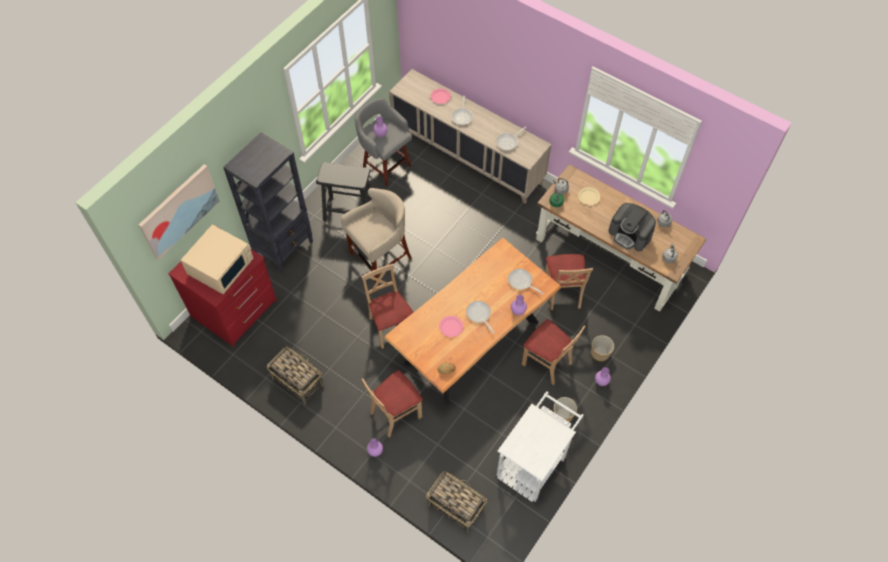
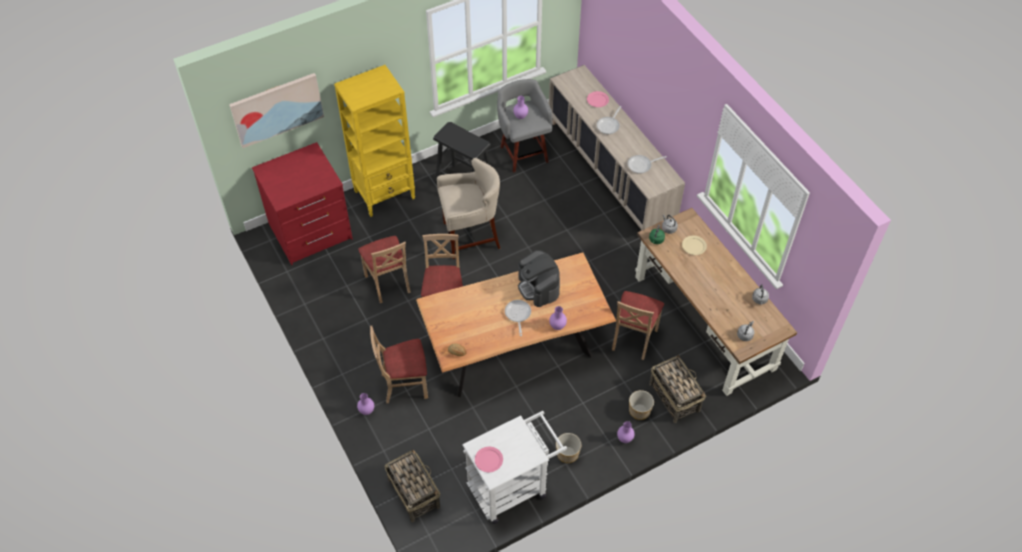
camera: 25 degrees right, 5 degrees down
beige microwave [181,225,253,294] -> none
black bookcase [223,132,313,274] -> yellow bookcase [334,65,415,217]
basket [267,346,324,405] -> basket moved to [649,354,706,423]
pink plate [439,316,463,337] -> pink plate moved to [475,447,503,472]
frying pan [508,269,544,295] -> none
beige chair [522,319,585,385] -> beige chair moved to [358,236,411,303]
coffee machine [608,203,656,252] -> coffee machine moved to [518,250,560,307]

